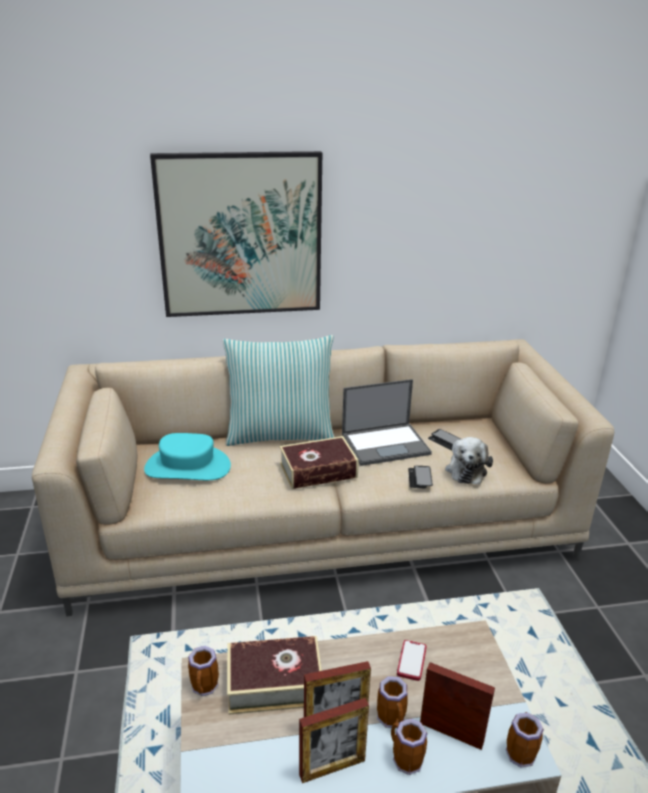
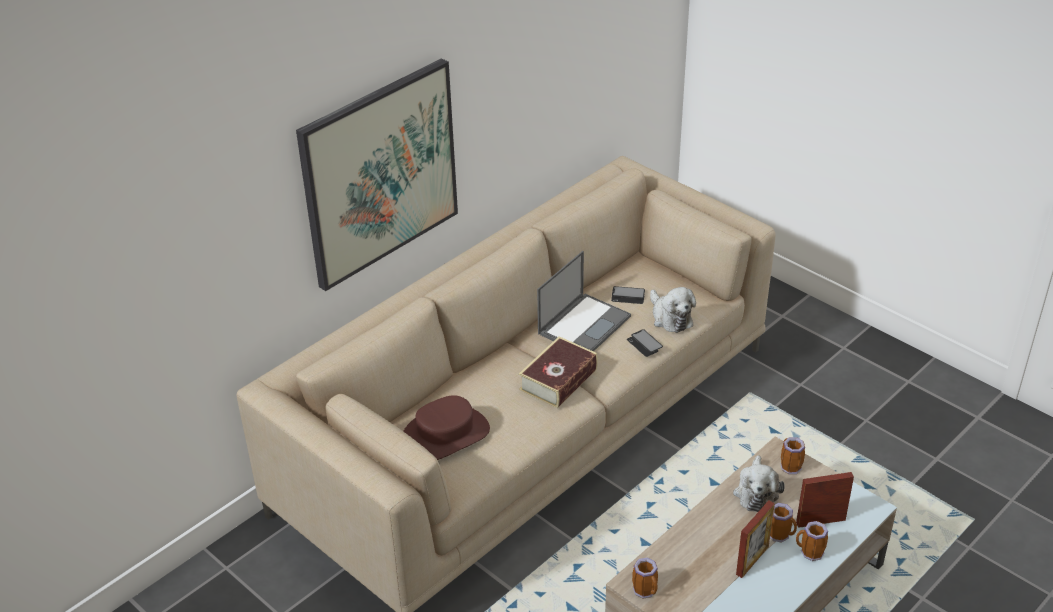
camera: 35 degrees left, 10 degrees up
turquoise hat [144,433,231,480] -> brown hat [403,395,490,460]
pillow [223,335,334,446] -> none
book [227,636,322,715] -> none
picture frame [299,698,369,783] -> none
phone [397,640,427,681] -> plush toy [733,455,785,512]
mug [505,712,544,768] -> mug moved to [780,437,805,474]

